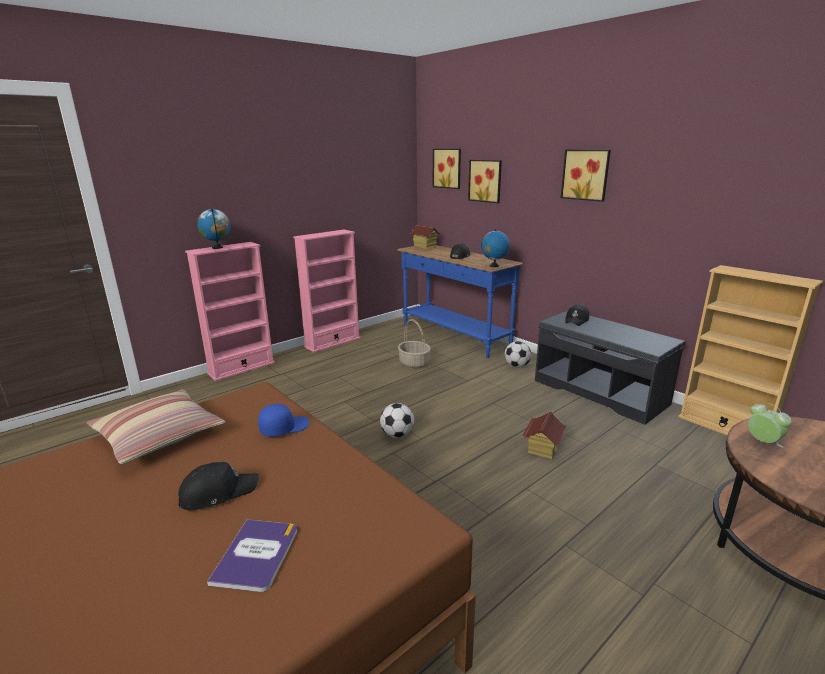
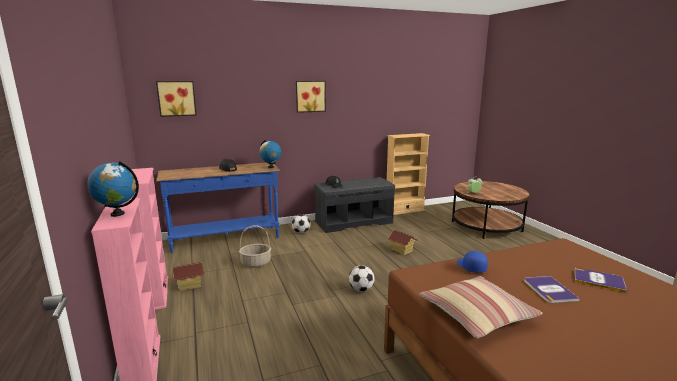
camera: 70 degrees left, 5 degrees down
black cap [178,462,259,510] -> book [524,276,580,303]
toy house [410,225,441,249] -> toy house moved to [173,262,204,291]
picture [468,160,502,203] -> none

